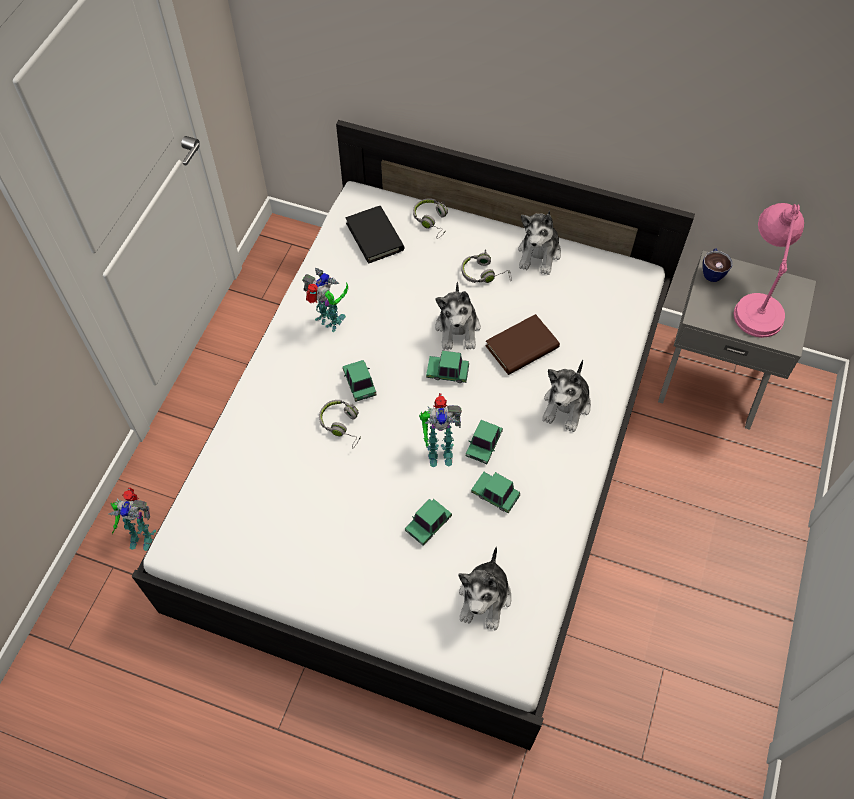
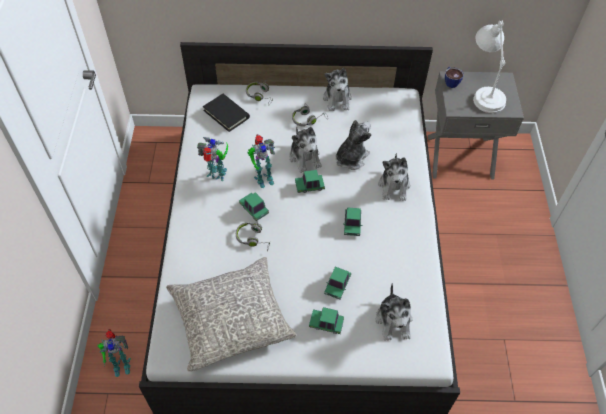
camera: 20 degrees left, 5 degrees down
toy robot [419,393,462,467] -> toy robot moved to [248,134,275,188]
toy car [471,472,520,513] -> toy car moved to [309,307,344,334]
brown book [485,314,560,375] -> plush toy [335,120,371,170]
pink table lamp [734,203,804,338] -> white table lamp [473,21,506,113]
none -> grey pillow [166,257,297,371]

